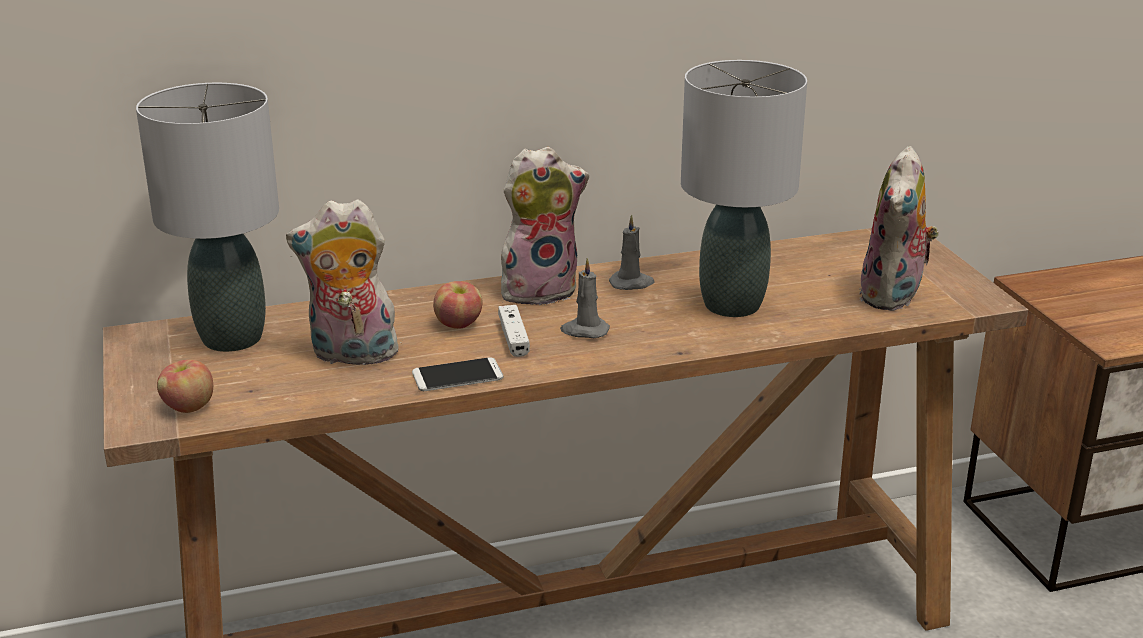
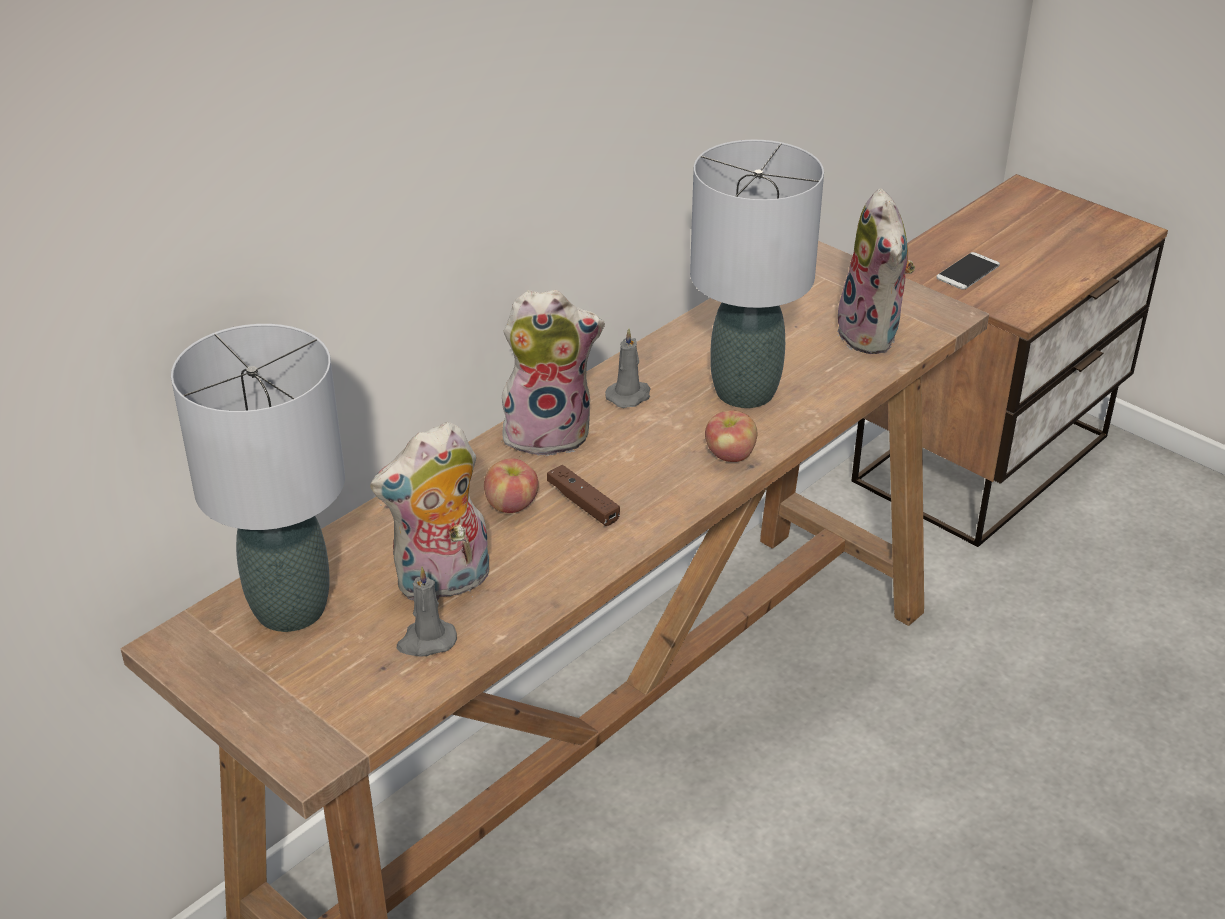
camera: 30 degrees left, 10 degrees up
apple [157,360,213,413] -> apple moved to [705,410,757,462]
phone [412,357,503,391] -> phone moved to [936,252,1000,290]
white game controller [498,305,530,357] -> brown game controller [547,465,620,526]
plush toy [501,147,589,308] -> plush toy turned 45 degrees clockwise [501,290,605,457]
grey candle [560,258,610,338] -> grey candle moved to [397,566,457,657]

